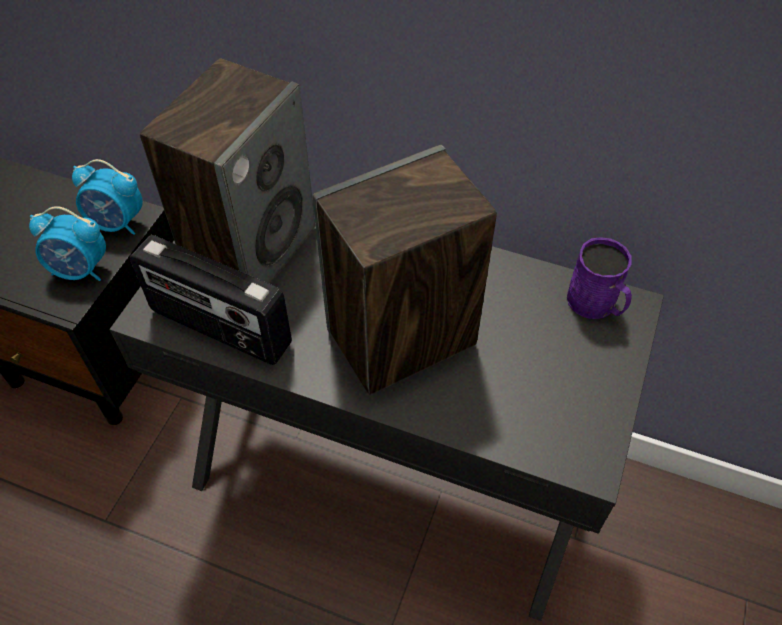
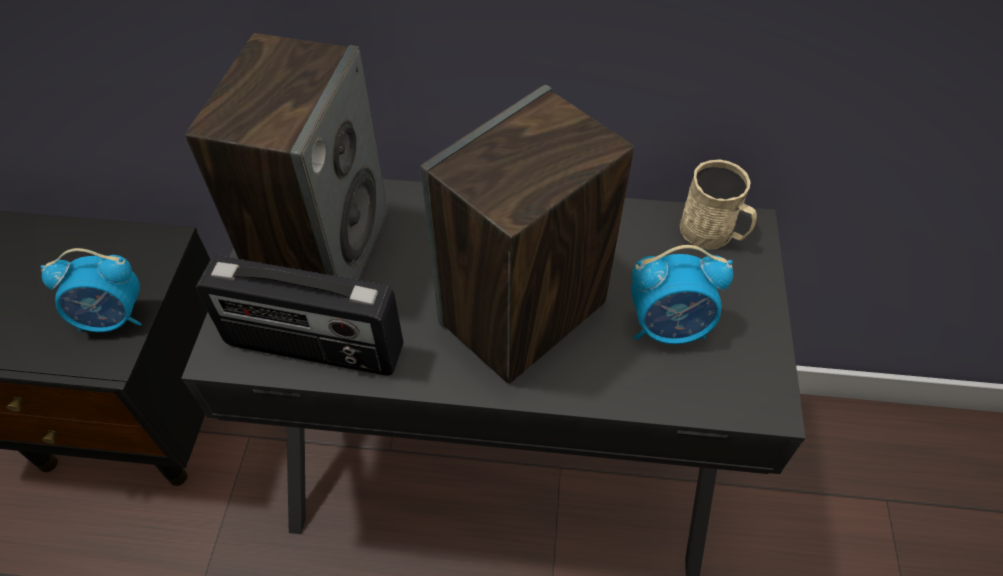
camera: 15 degrees left, 0 degrees up
alarm clock [72,159,143,235] -> alarm clock moved to [631,245,733,344]
purple mug [567,237,632,319] -> beige mug [680,159,757,250]

